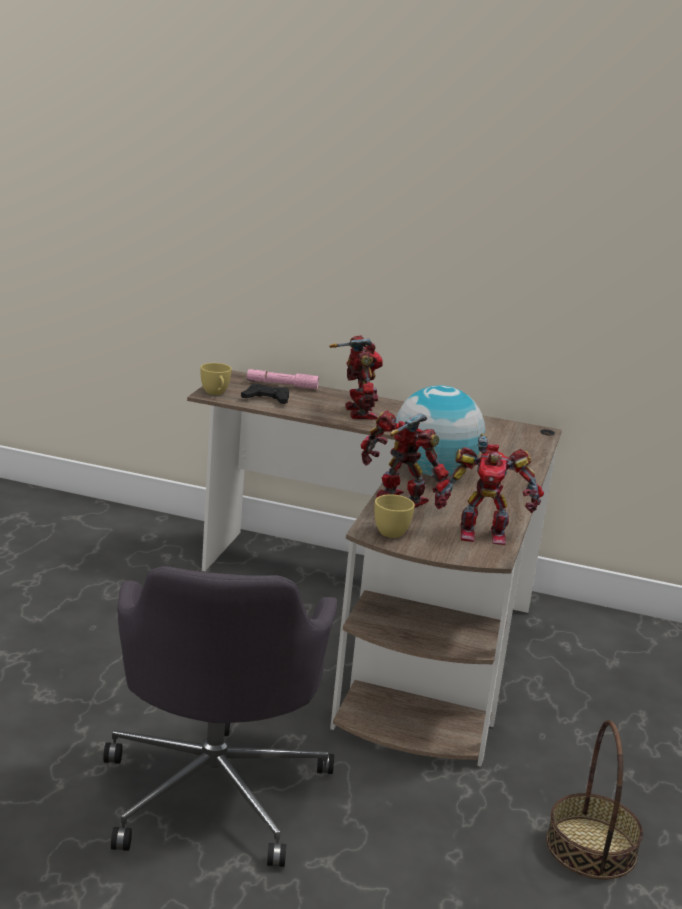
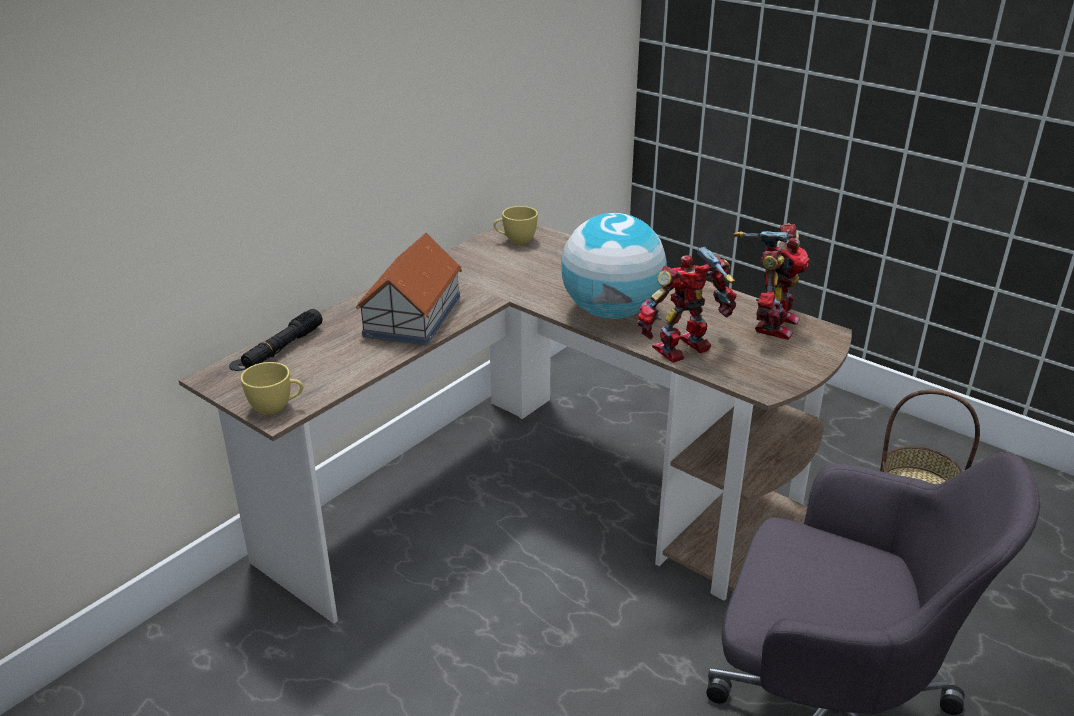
camera: 65 degrees left, 10 degrees up
black game controller [241,384,289,404] -> none
pink flashlight [247,369,319,389] -> black flashlight [241,309,323,368]
toy robot [330,335,383,420] -> toy house [356,233,463,346]
yellow cup [374,494,415,538] -> yellow cup moved to [493,206,538,245]

